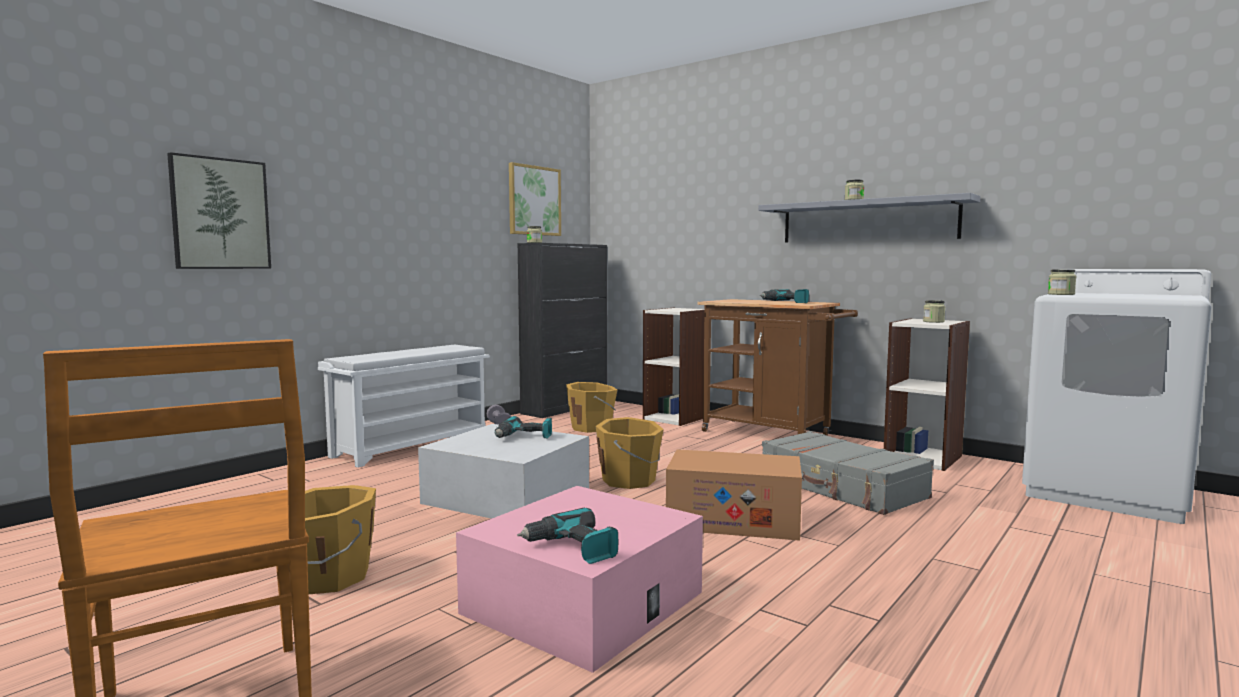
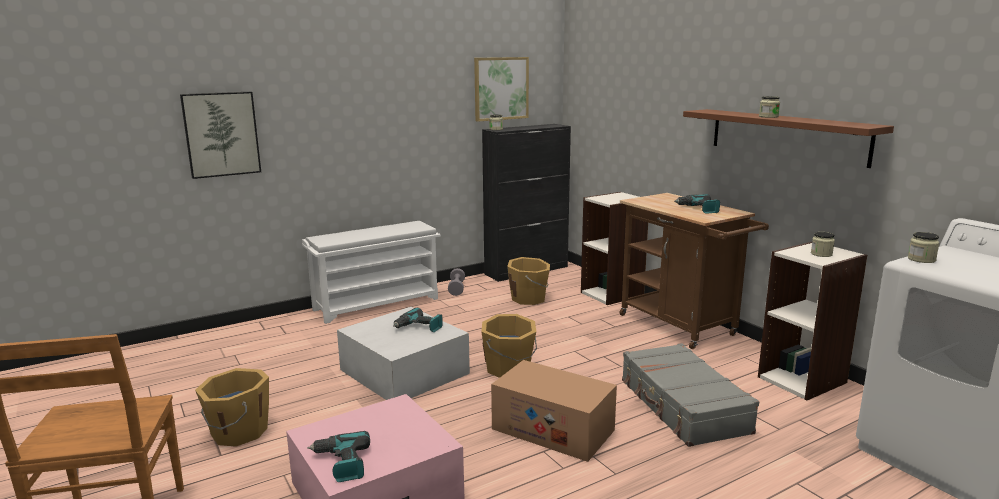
camera: 20 degrees right, 10 degrees up
grey shelf [758,193,980,243] -> brown shelf [683,109,894,168]

